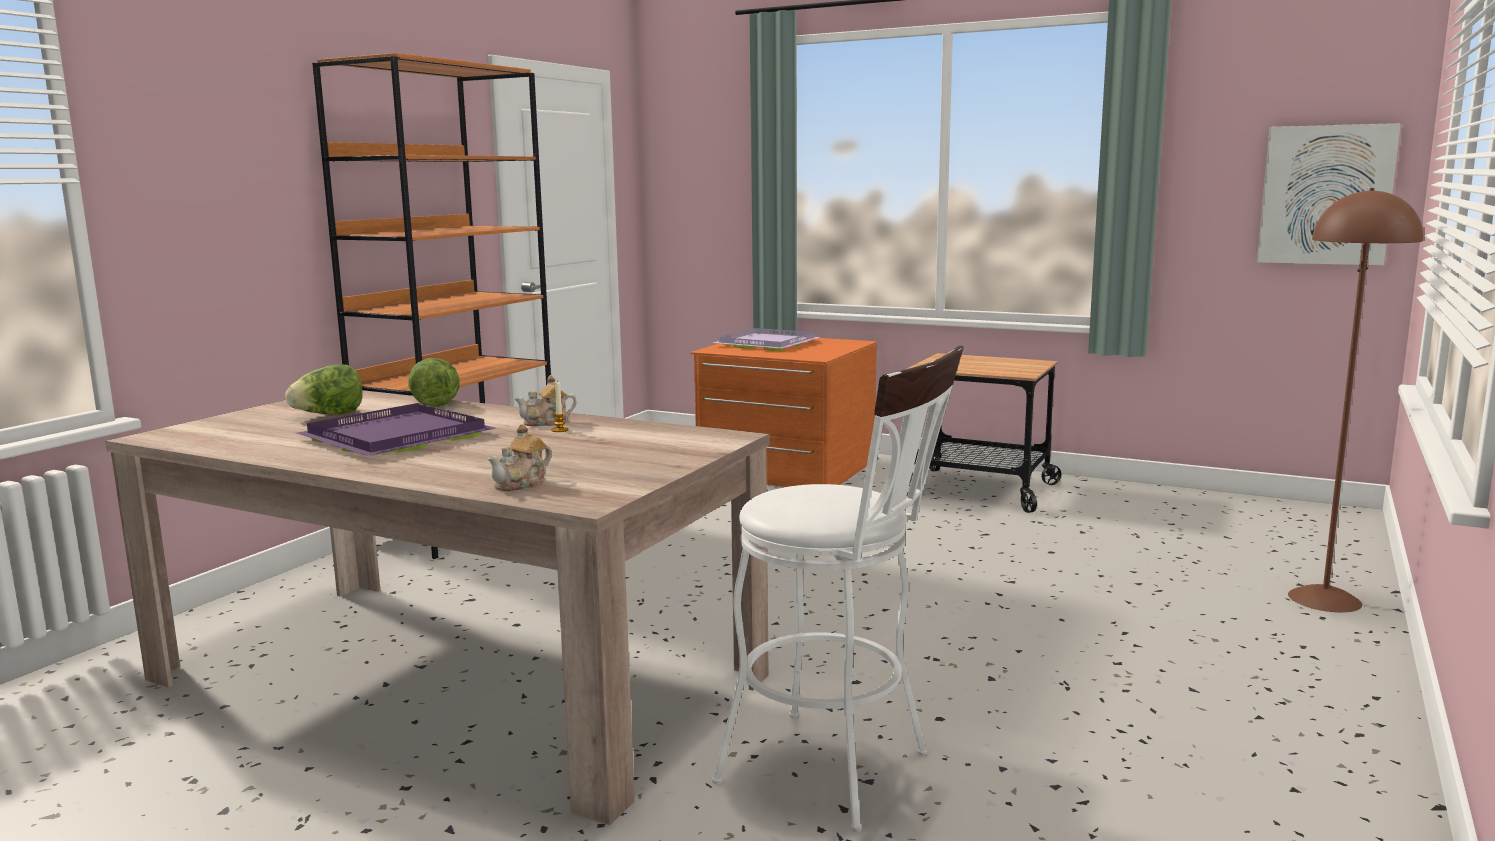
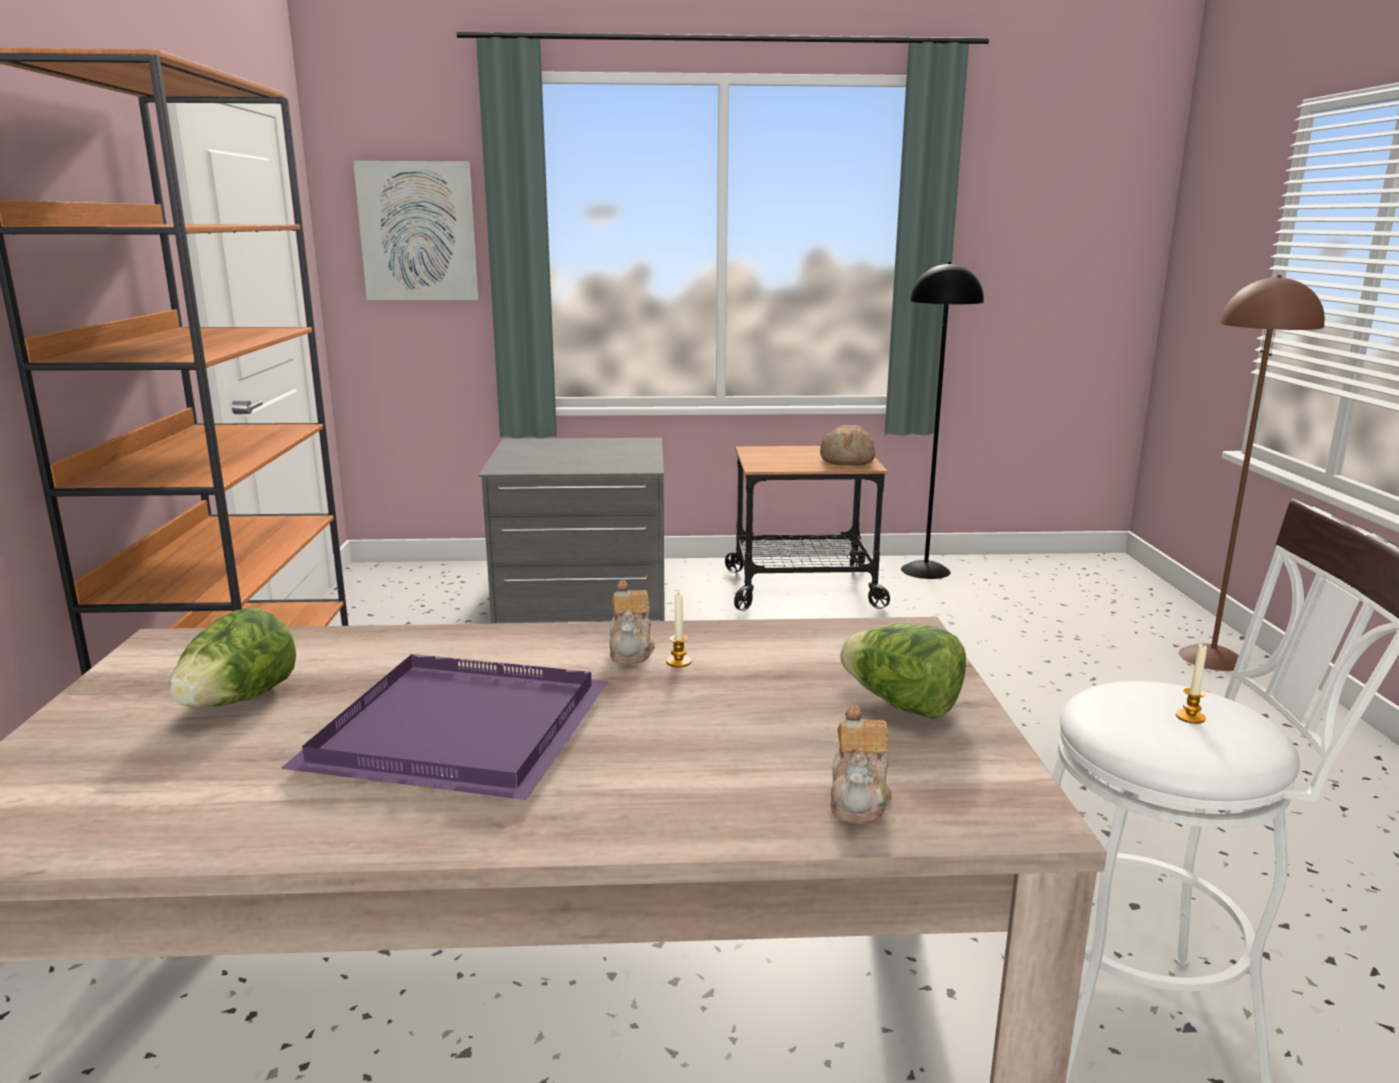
camera: 30 degrees left, 5 degrees up
lettuce [408,358,460,407] -> lettuce moved to [840,624,966,719]
teapot [514,375,577,426] -> teapot turned 45 degrees counterclockwise [610,580,655,664]
orange dresser [690,338,877,487] -> grey dresser [478,438,665,624]
purple tray [713,328,821,351] -> none
picture [1257,123,1401,265] -> picture moved to [353,161,478,300]
none -> bread [820,425,875,465]
none -> black floor lamp [901,262,984,579]
none -> candle [1176,643,1207,724]

